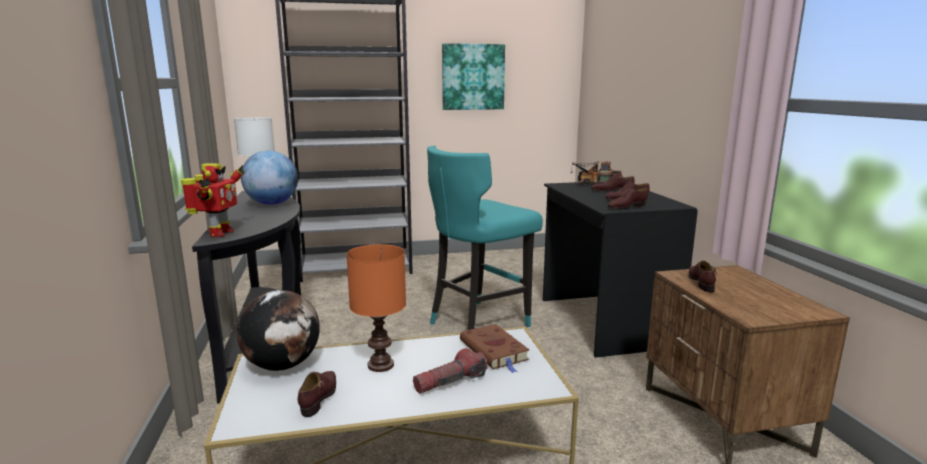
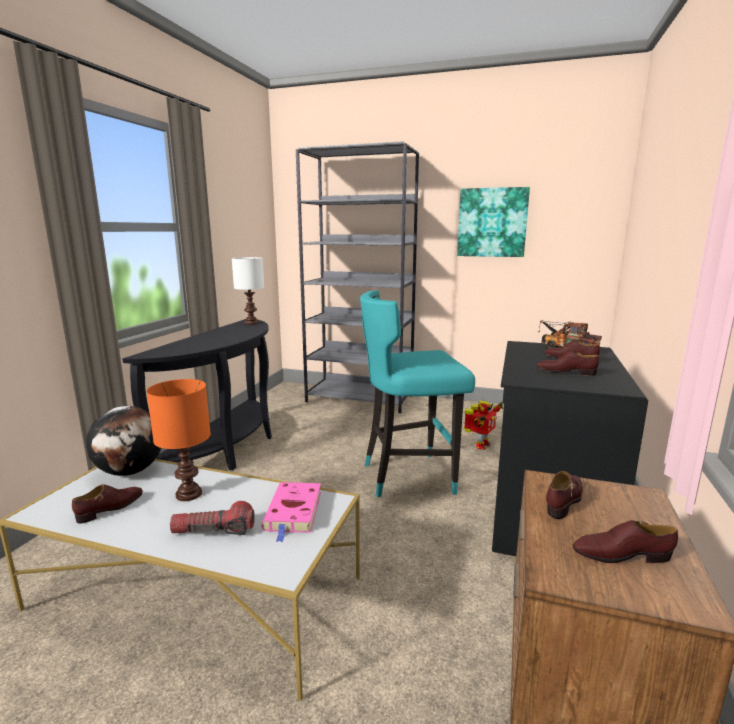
camera: 30 degrees right, 0 degrees up
toy robot [181,163,244,237] -> toy robot moved to [464,401,503,450]
globe [241,151,298,205] -> none
brown book [460,324,529,373] -> pink book [262,482,321,542]
brown shoe [608,188,648,209] -> brown shoe moved to [572,520,678,563]

